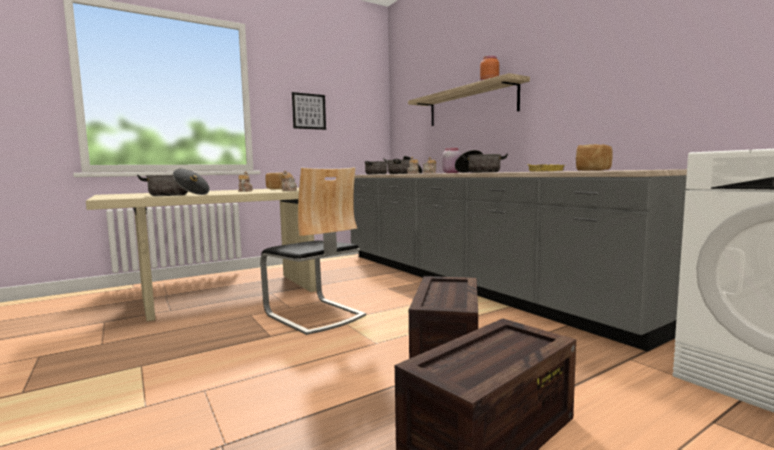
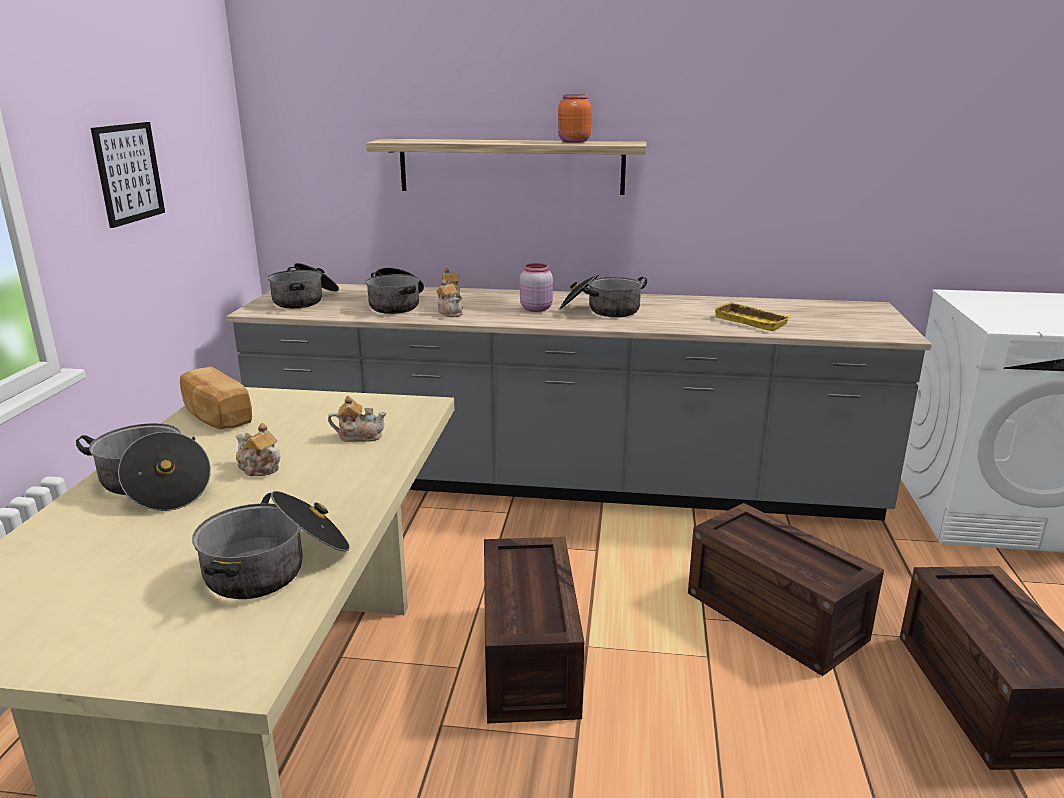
camera: 50 degrees left, 15 degrees up
chair [260,167,366,335] -> crate [484,537,584,723]
bread [576,144,613,171] -> none
none -> cooking pot [76,423,211,511]

